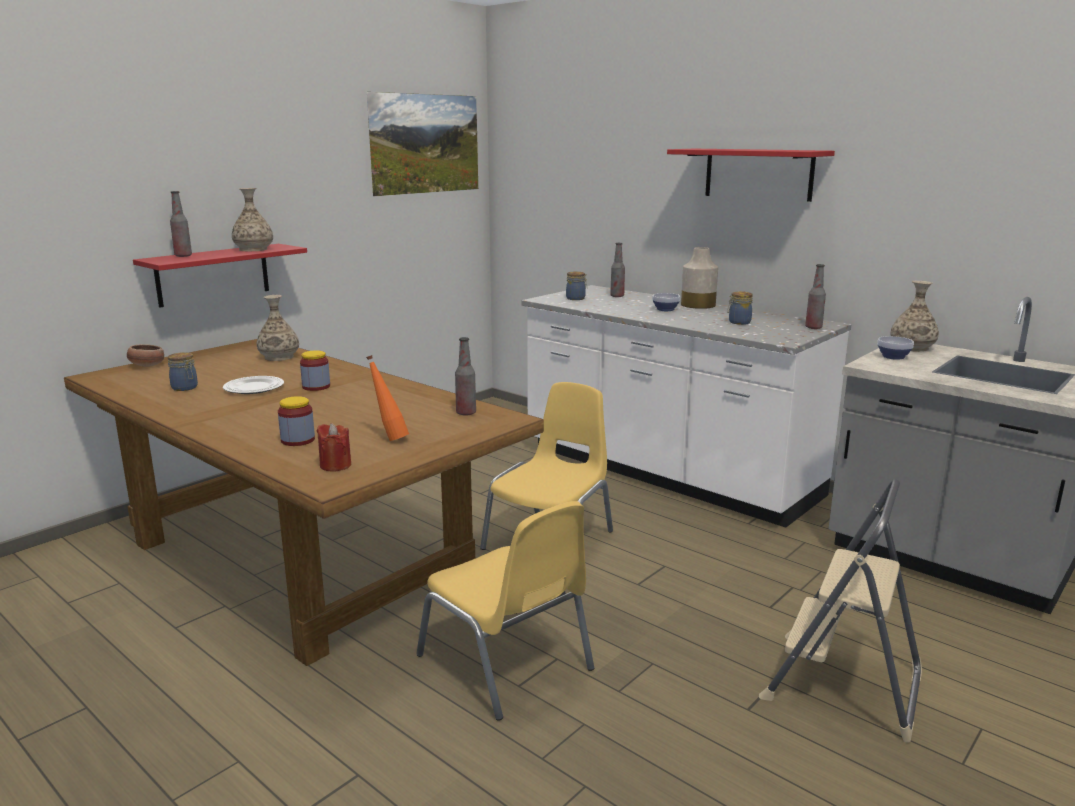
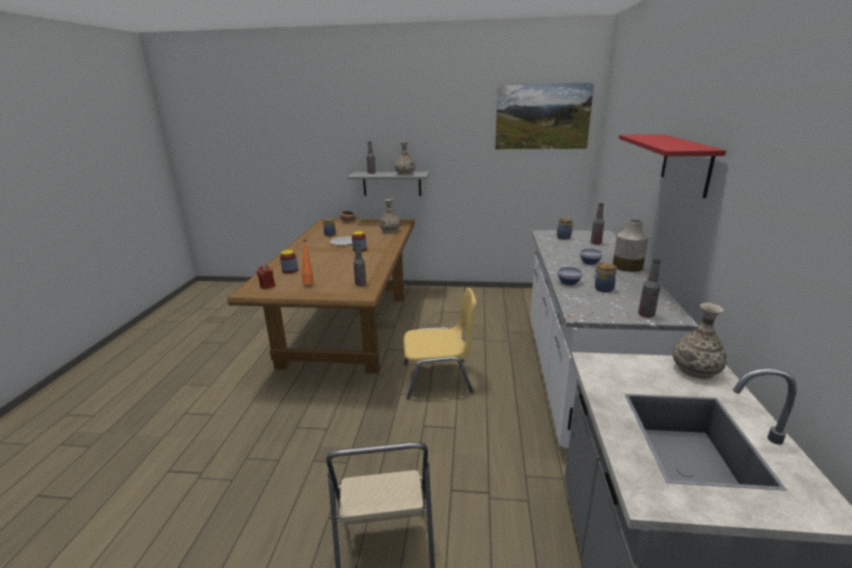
camera: 55 degrees right, 5 degrees up
red shelf [133,244,307,308] -> grey shelf [347,172,430,196]
yellow chair [416,501,594,721] -> none
bowl [877,336,914,360] -> bowl moved to [557,267,583,285]

